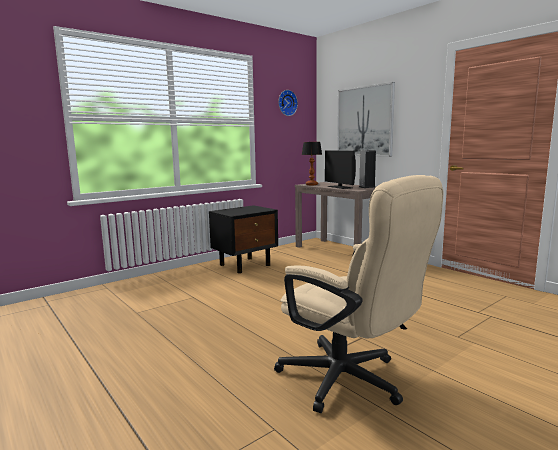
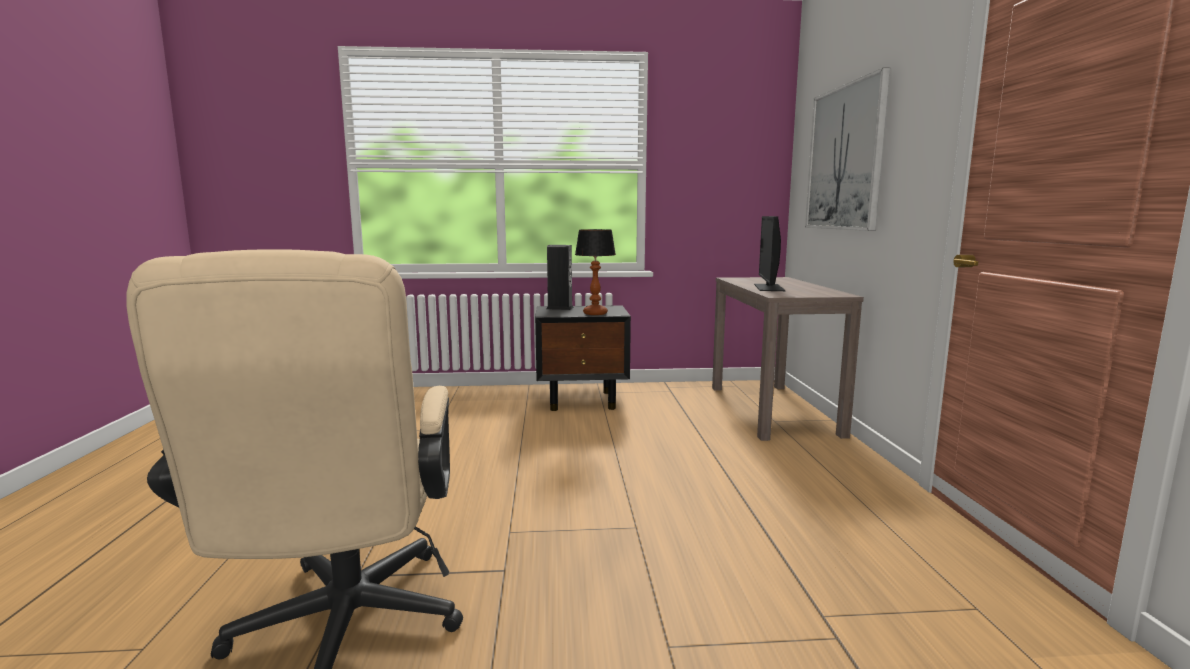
camera: 35 degrees right, 0 degrees up
wall clock [278,90,298,116] -> none
table lamp [302,142,322,185] -> table lamp moved to [575,229,616,315]
speaker [359,150,376,188] -> speaker moved to [546,245,574,310]

